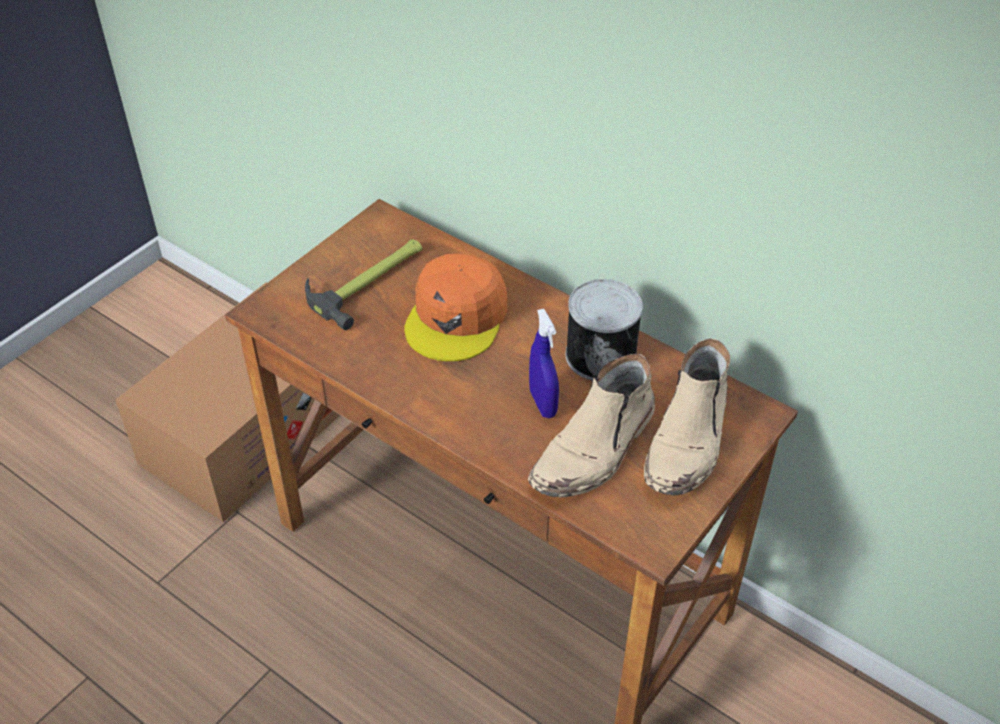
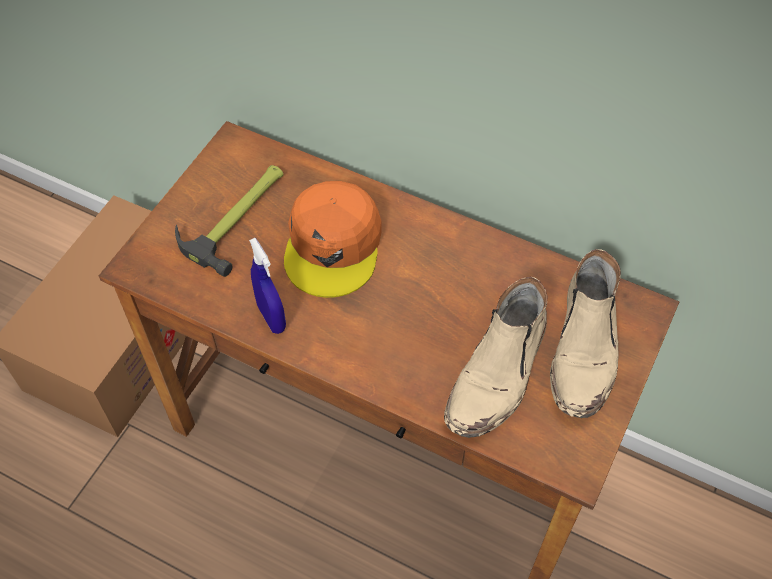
camera: 10 degrees left, 10 degrees up
blue spray bottle [529,309,559,418] -> blue spray bottle moved to [249,238,286,334]
can [566,279,643,380] -> none

